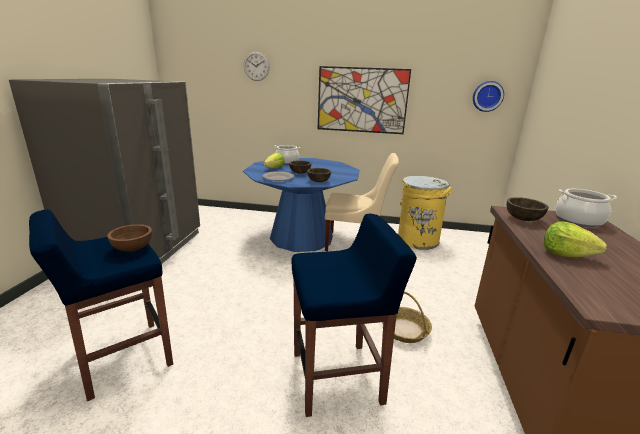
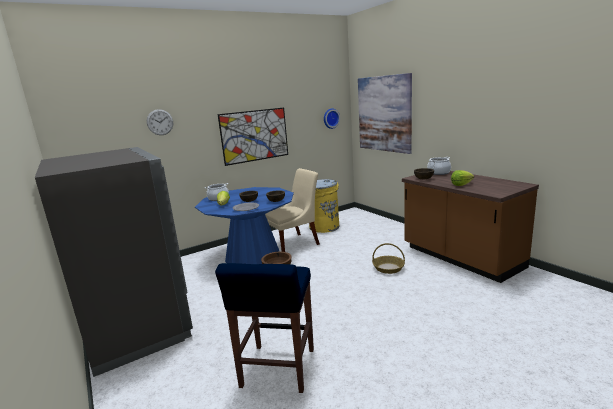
camera: 40 degrees left, 5 degrees down
blue stool [291,214,417,417] -> none
none -> picture [358,73,412,154]

